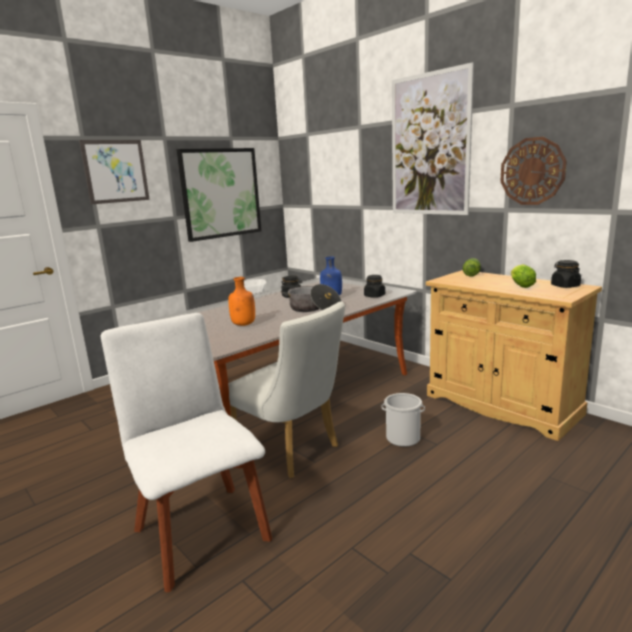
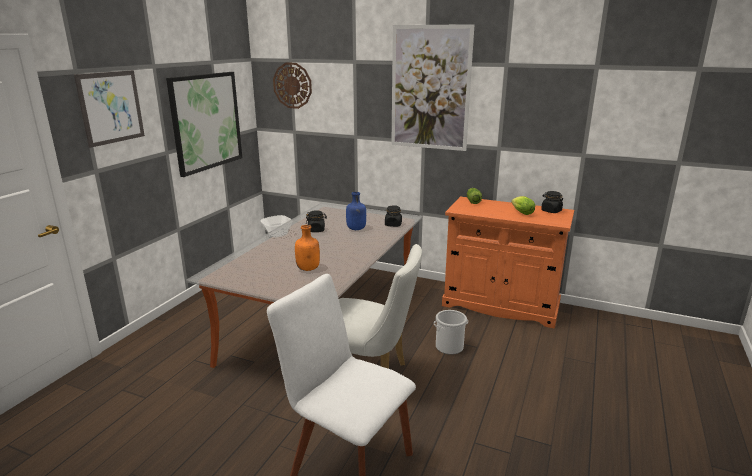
camera: 25 degrees left, 5 degrees up
cooking pot [281,284,342,312] -> none
beige cabinet [426,270,602,441] -> orange cabinet [442,197,574,329]
wall clock [500,137,567,205] -> wall clock moved to [273,63,312,109]

